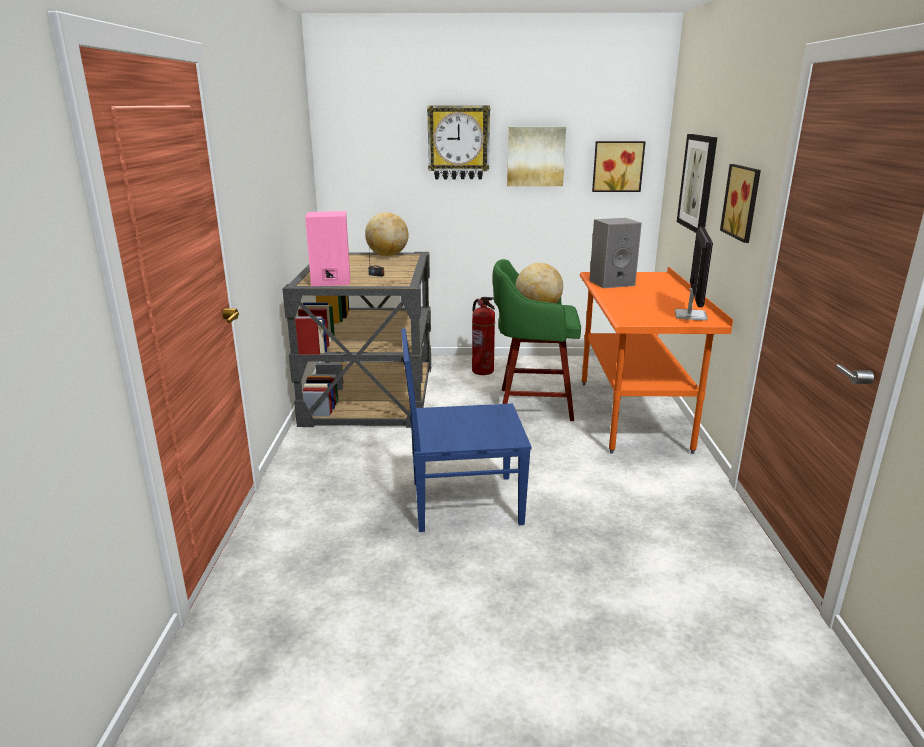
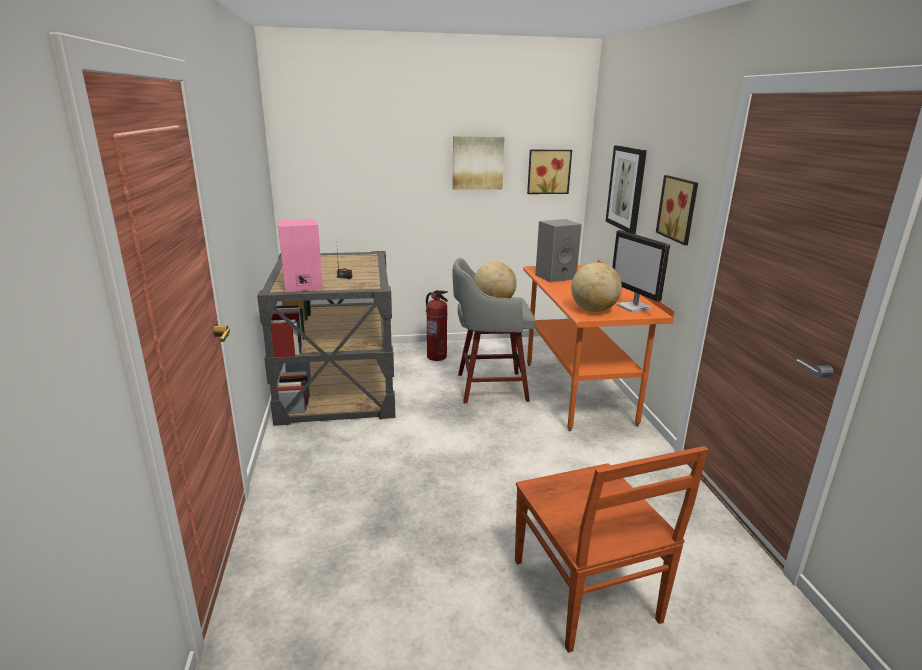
camera: 10 degrees left, 0 degrees up
globe [365,212,409,256] -> globe moved to [571,262,622,312]
blue chair [401,328,532,532] -> none
wall clock [427,105,490,179] -> none
green stool [493,259,581,421] -> grey stool [453,258,535,404]
monitor [675,227,713,321] -> monitor turned 150 degrees clockwise [612,230,670,312]
none -> brown chair [515,446,708,653]

